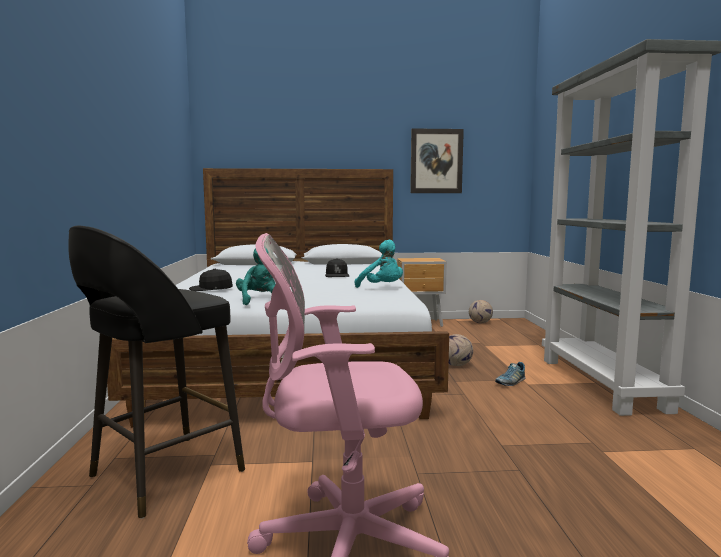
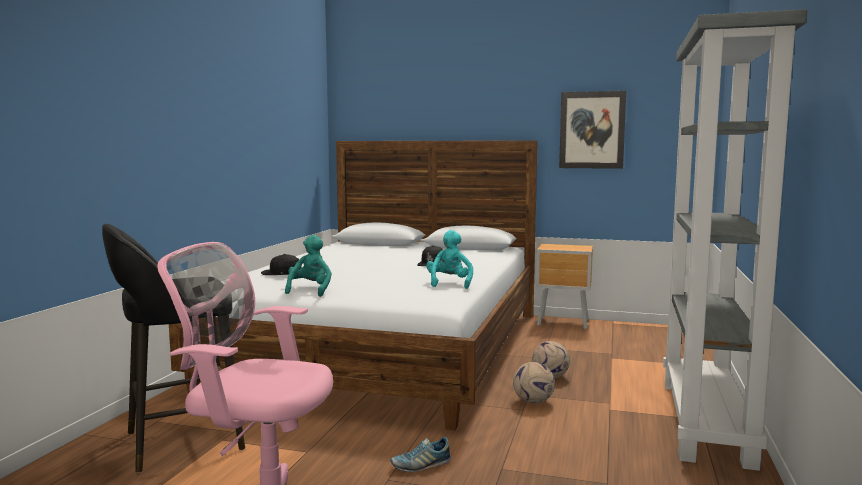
camera: 20 degrees right, 0 degrees up
turquoise plush toy [355,240,403,288] -> turquoise plush toy turned 150 degrees counterclockwise [426,230,473,289]
football [469,300,493,323] -> football moved to [513,362,555,404]
shoe [495,362,525,386] -> shoe moved to [390,437,451,472]

